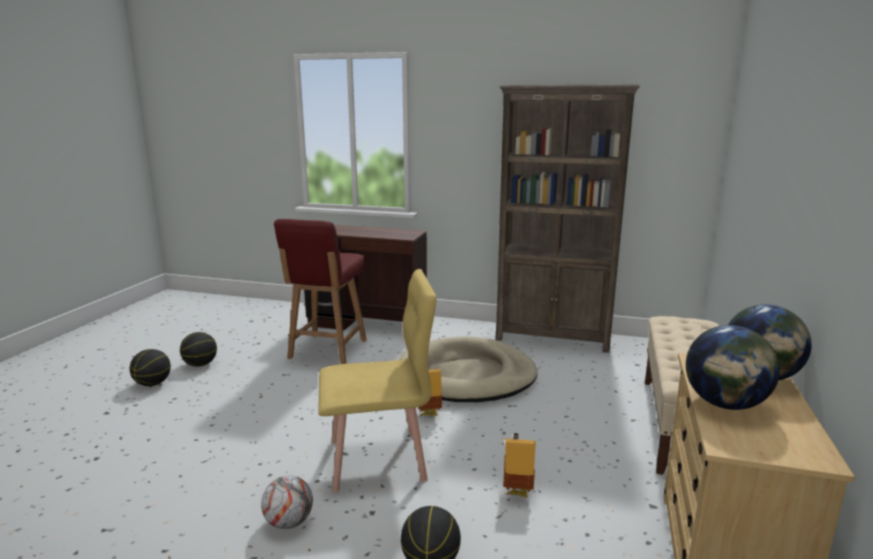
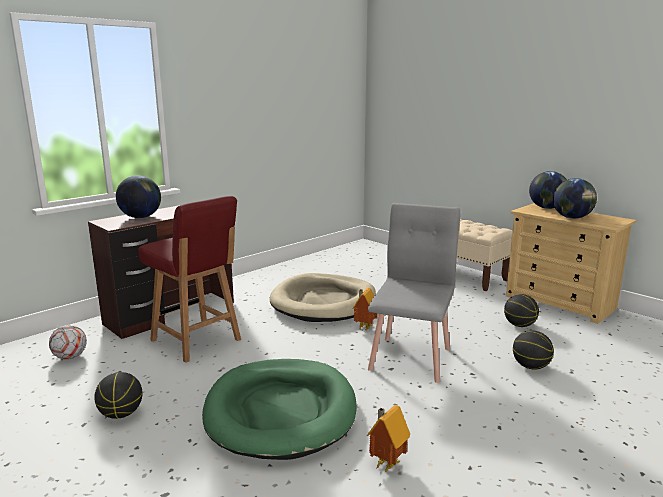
camera: 60 degrees left, 0 degrees up
basketball [130,349,171,386] -> basketball moved to [504,294,539,327]
football [261,475,313,529] -> football moved to [49,325,87,359]
yellow chair [318,269,437,492] -> grey chair [368,203,460,383]
brown bookcase [496,85,640,353] -> none
toy house [503,433,536,498] -> toy house moved to [367,405,410,473]
none -> globe [116,175,161,218]
none -> green dog bed [202,359,357,460]

